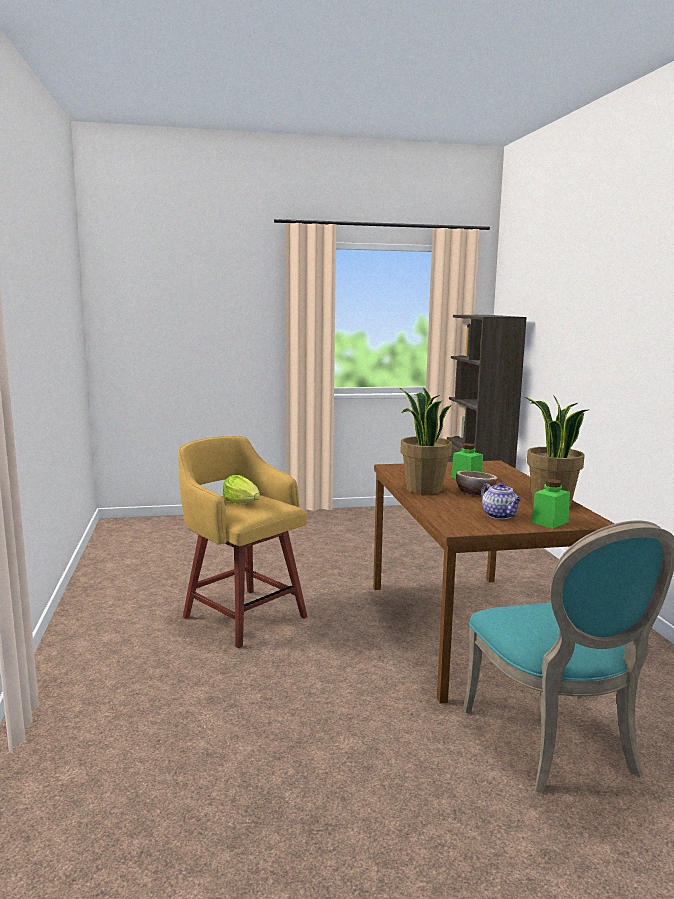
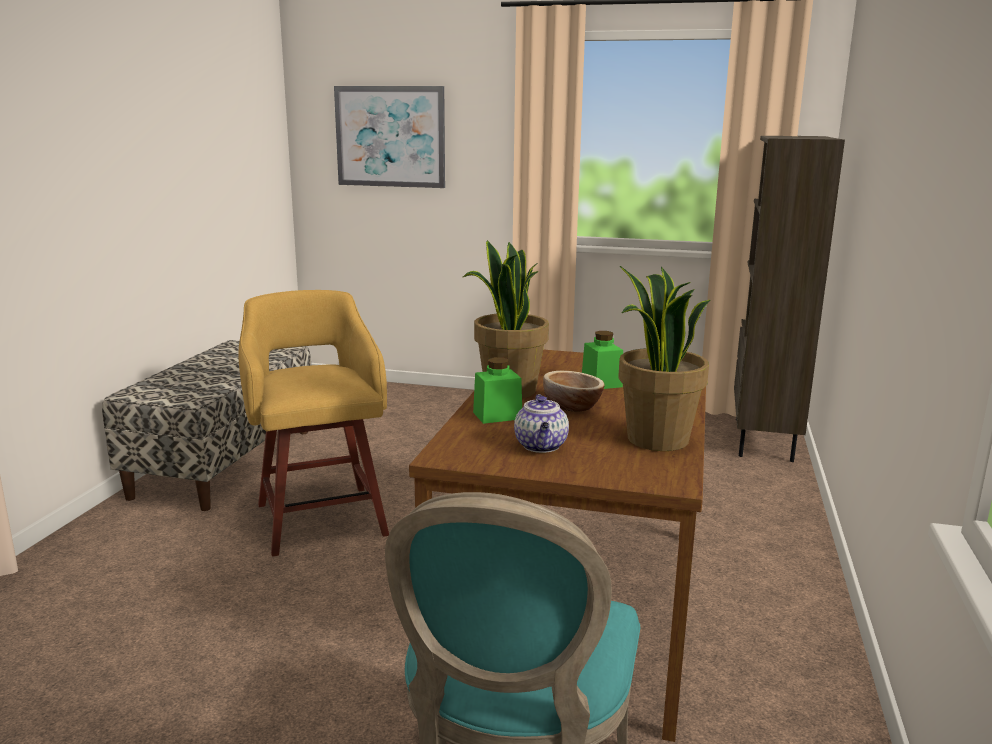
camera: 25 degrees right, 5 degrees up
lettuce [223,475,260,504] -> none
green jar [531,479,570,529] -> green jar moved to [473,357,522,424]
none -> bench [102,340,311,511]
none -> picture [334,86,445,188]

